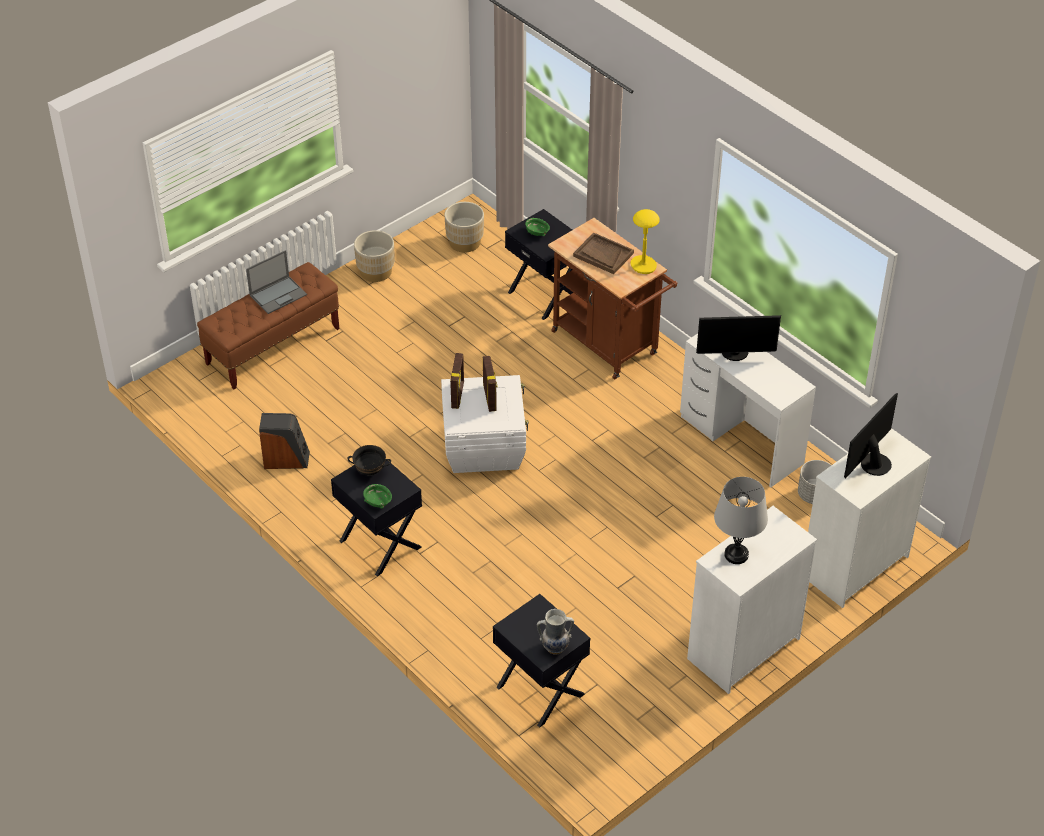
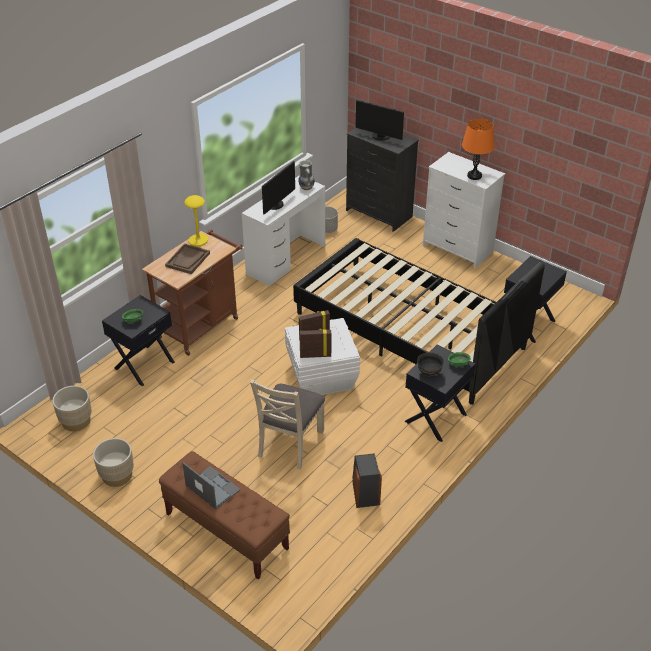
camera: 100 degrees left, 5 degrees down
vase [537,609,574,654] -> vase moved to [298,160,315,190]
monitor [696,315,781,361] -> monitor turned 45 degrees clockwise [262,161,295,215]
grey table lamp [714,477,768,564] -> orange table lamp [462,119,495,180]
white dresser [808,428,931,608] -> black dresser [346,128,419,232]
none -> beige chair [250,379,325,470]
none -> black bed [293,238,545,405]

